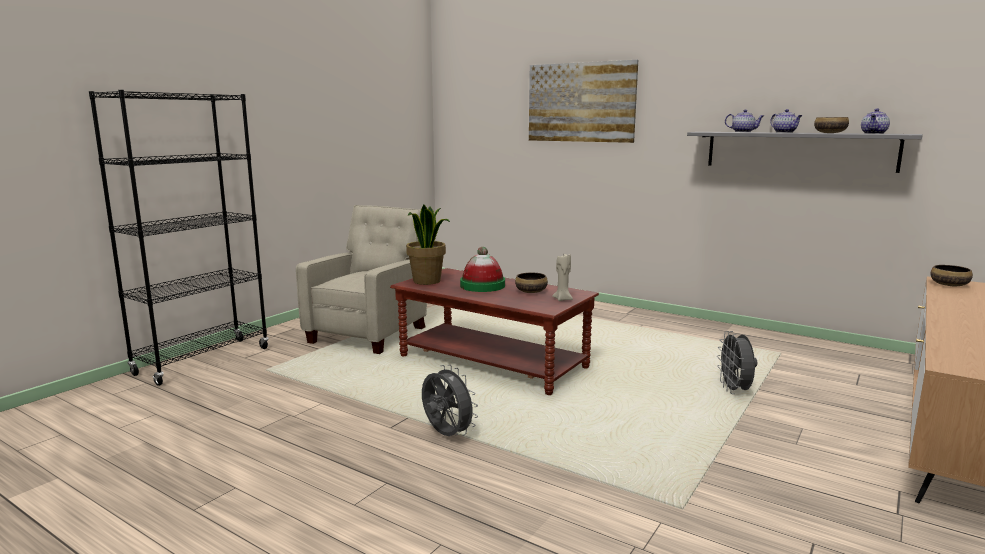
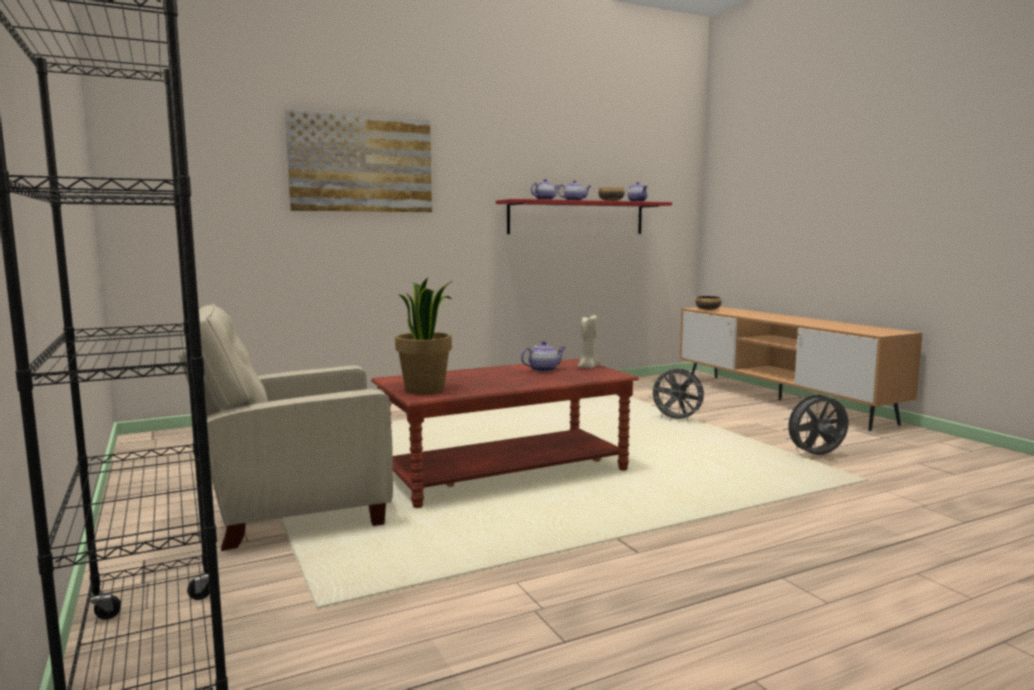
camera: 60 degrees left, 5 degrees down
beige armchair [296,205,427,354] -> beige armchair turned 75 degrees counterclockwise [178,304,393,551]
grey fan [422,365,478,436] -> grey fan moved to [783,390,849,455]
hat [460,247,505,292] -> none
bowl [515,272,548,293] -> teapot [521,341,566,372]
grey shelf [687,132,923,173] -> red shelf [496,199,672,234]

